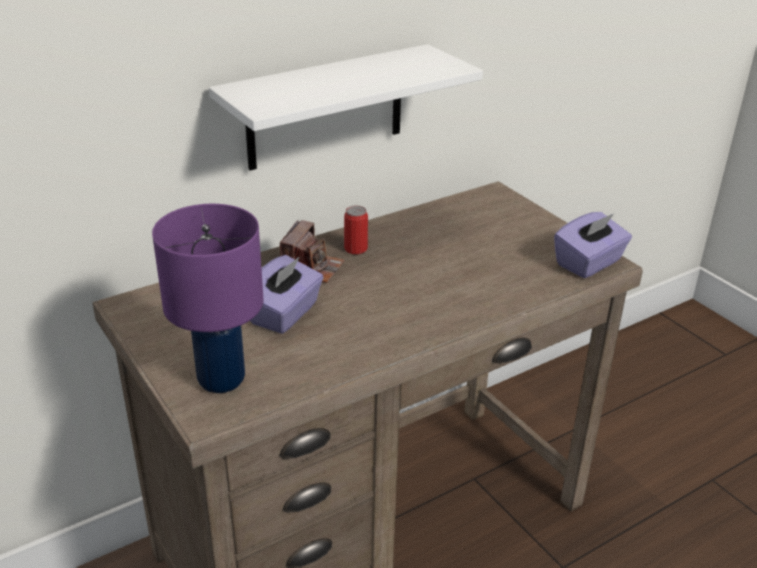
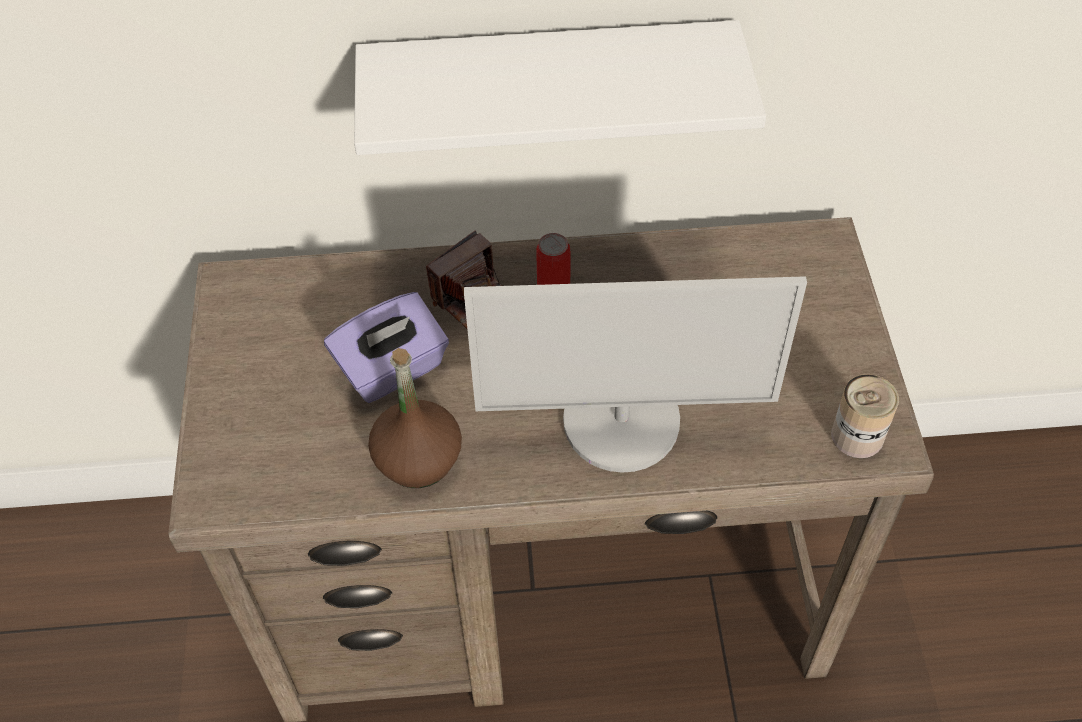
camera: 30 degrees right, 20 degrees up
purple table lamp [152,204,264,393] -> none
purple tissue box [554,212,632,278] -> can [831,374,899,458]
none -> brown bottle [368,348,462,488]
none -> monitor [464,276,807,473]

